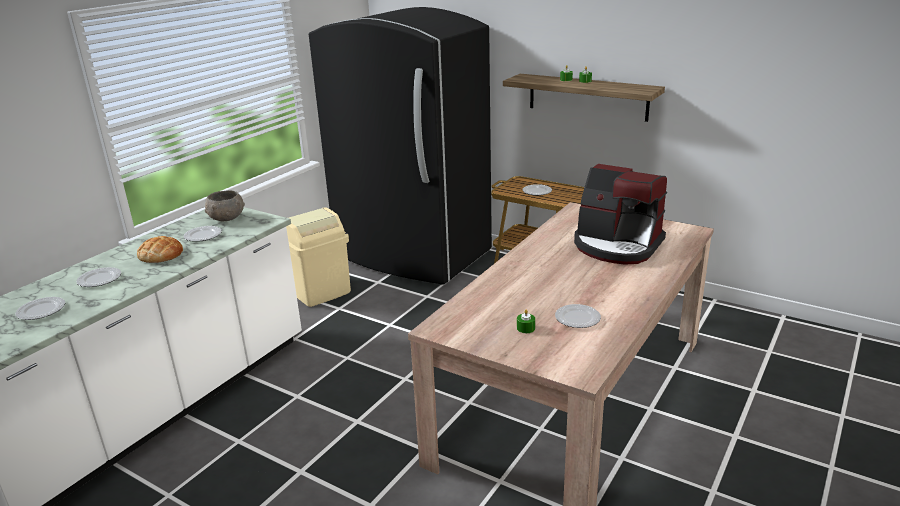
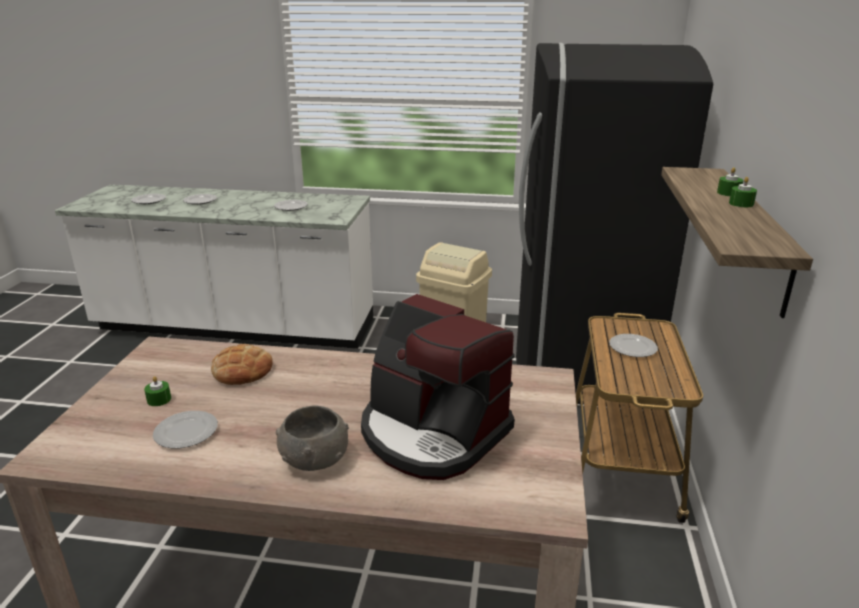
camera: 65 degrees right, 0 degrees up
bread [137,236,183,263] -> bread moved to [211,344,273,385]
grey bowl [205,190,245,221] -> grey bowl moved to [276,405,349,471]
coffee machine [574,164,667,265] -> coffee machine turned 60 degrees counterclockwise [361,294,515,480]

